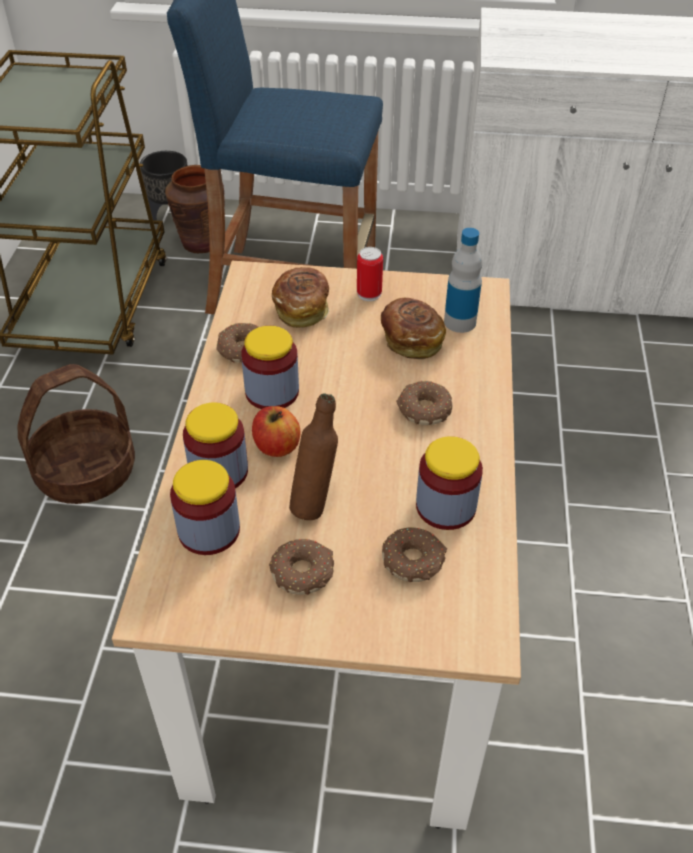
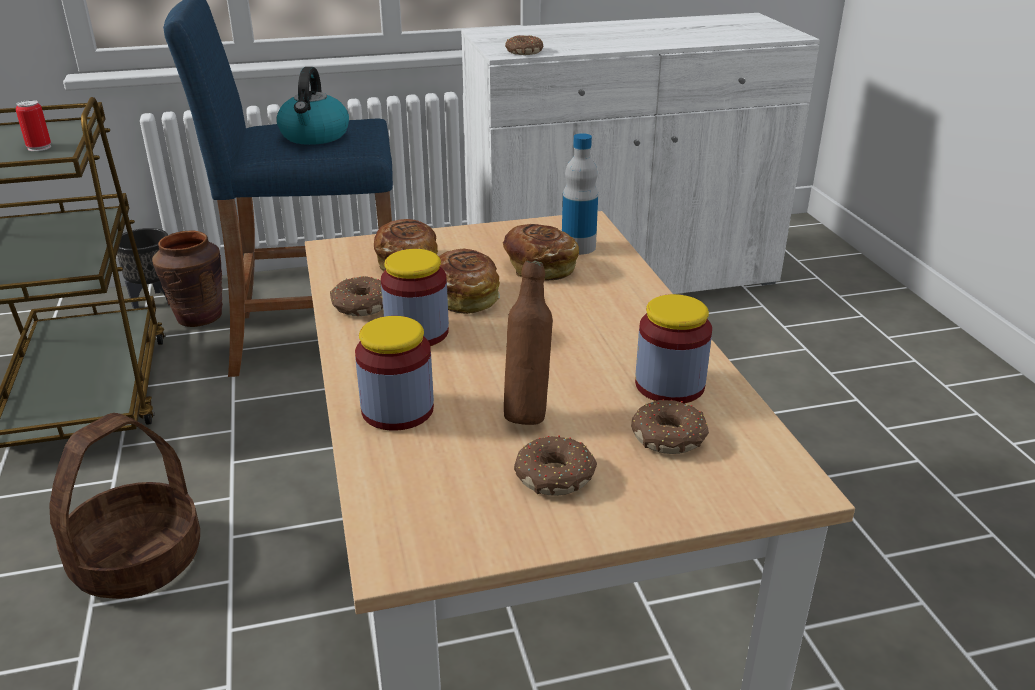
camera: 20 degrees left, 15 degrees down
jar [170,460,240,555] -> none
apple [252,406,300,457] -> none
can [357,247,383,301] -> can moved to [16,100,51,151]
donut [396,381,453,425] -> donut moved to [505,35,543,55]
none -> kettle [276,67,349,145]
none -> bread [439,249,500,314]

